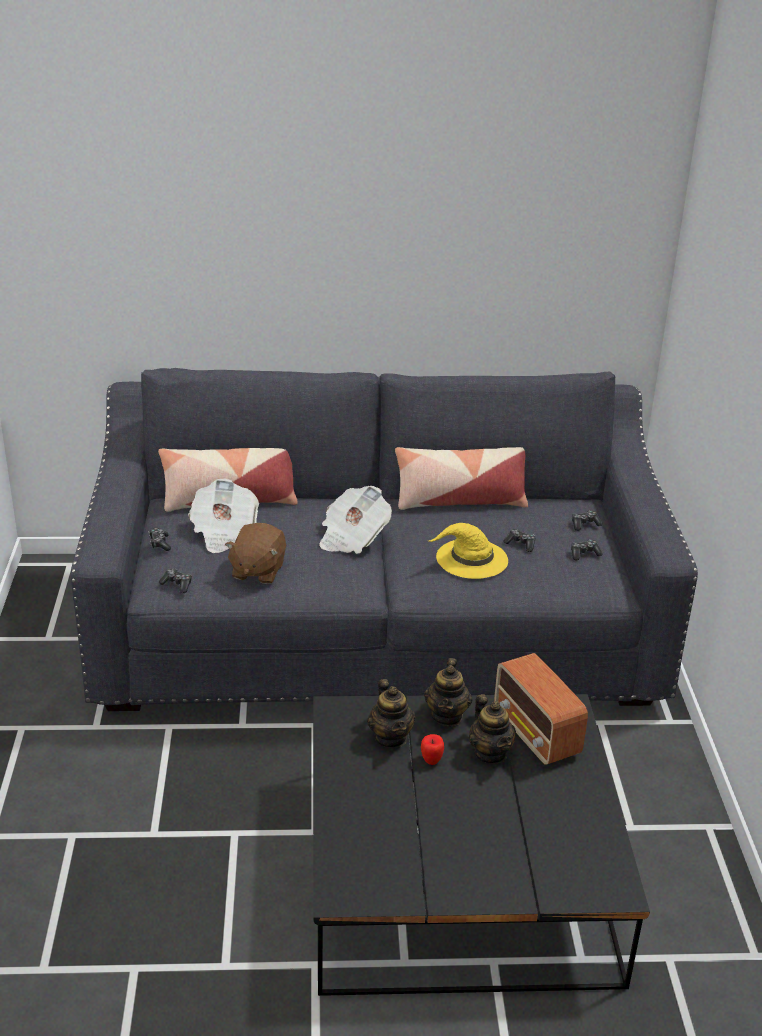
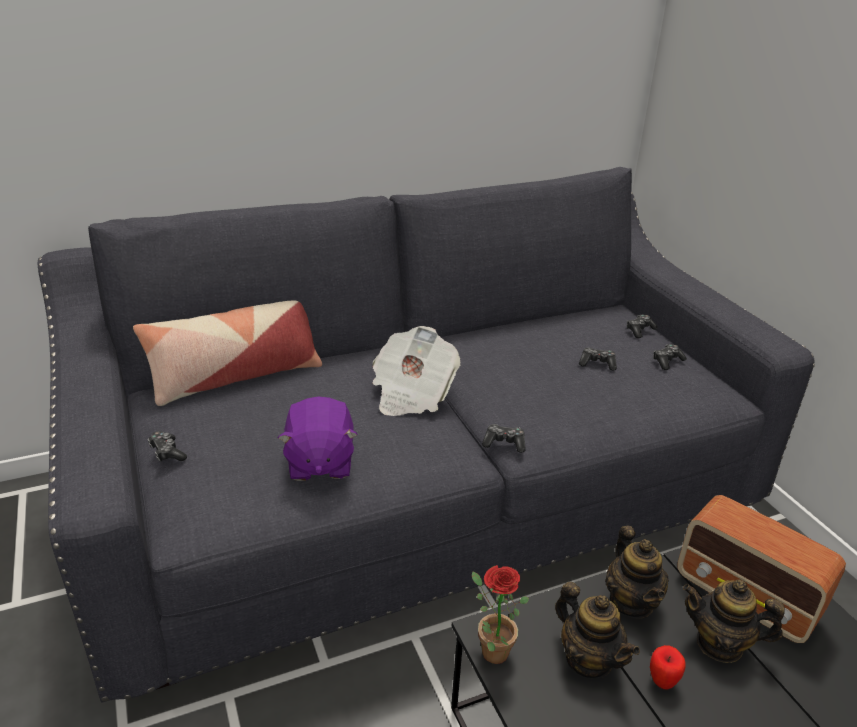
camera: 20 degrees left, 0 degrees up
game controller [159,568,192,593] -> game controller moved to [482,424,526,453]
newspaper [188,478,259,553] -> none
brown plush toy [225,523,286,584] -> purple plush toy [278,397,357,481]
pillow [395,447,528,510] -> none
yellow hat [429,523,508,579] -> none
teapot [469,694,516,764] -> teapot turned 150 degrees clockwise [683,579,785,663]
none -> potted plant [472,565,529,664]

